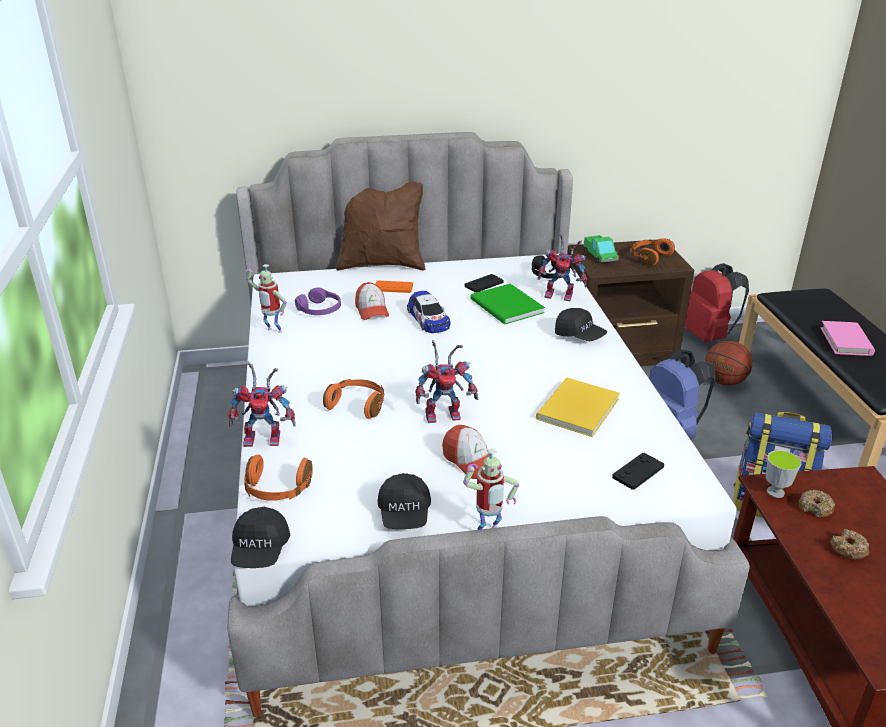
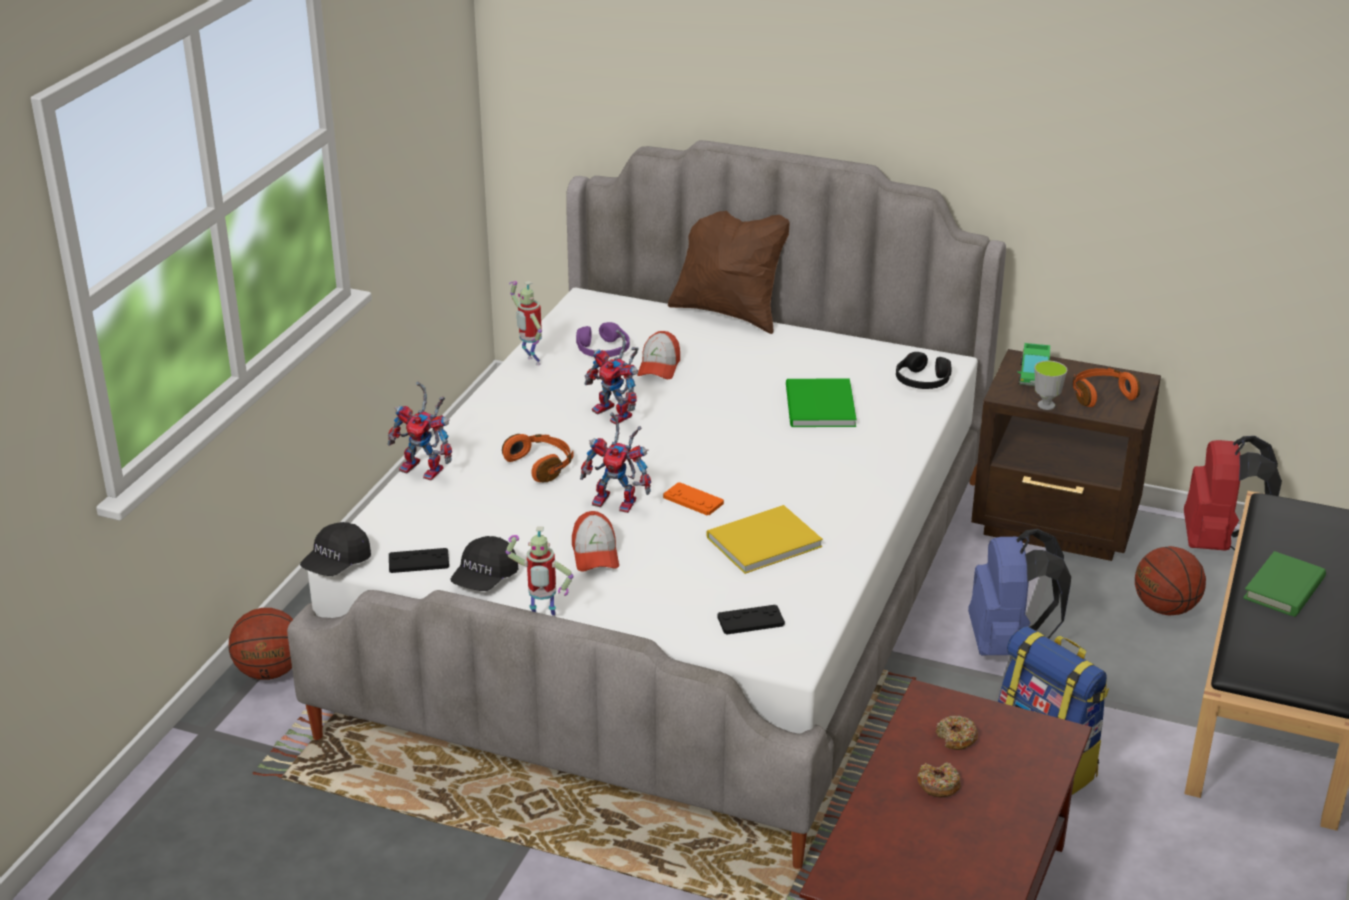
camera: 30 degrees right, 0 degrees up
orange headphones [244,454,313,501] -> none
orange game controller [375,281,413,293] -> orange game controller moved to [663,483,724,515]
toy car [407,291,450,333] -> none
black game controller [464,274,503,293] -> black game controller moved to [389,548,449,573]
toy robot [537,232,587,301] -> toy robot moved to [584,329,639,425]
black cap [555,308,607,341] -> none
cup [766,450,801,498] -> cup moved to [1034,361,1067,410]
pink book [820,321,875,356] -> green book [1243,551,1326,617]
none -> basketball [229,608,293,680]

